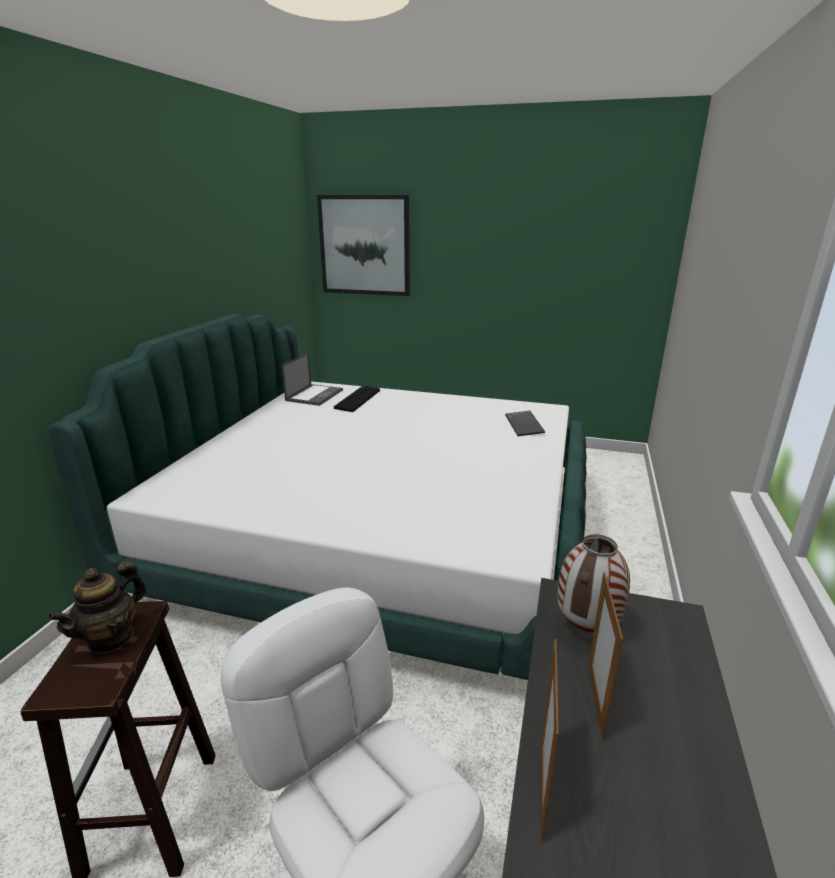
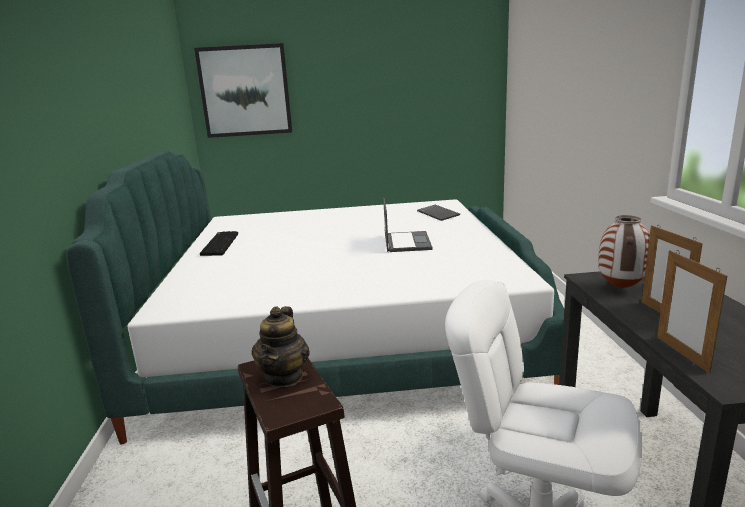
camera: 20 degrees left, 5 degrees down
laptop [282,353,343,406] -> laptop moved to [383,198,432,252]
keyboard [334,386,380,412] -> keyboard moved to [200,231,238,256]

